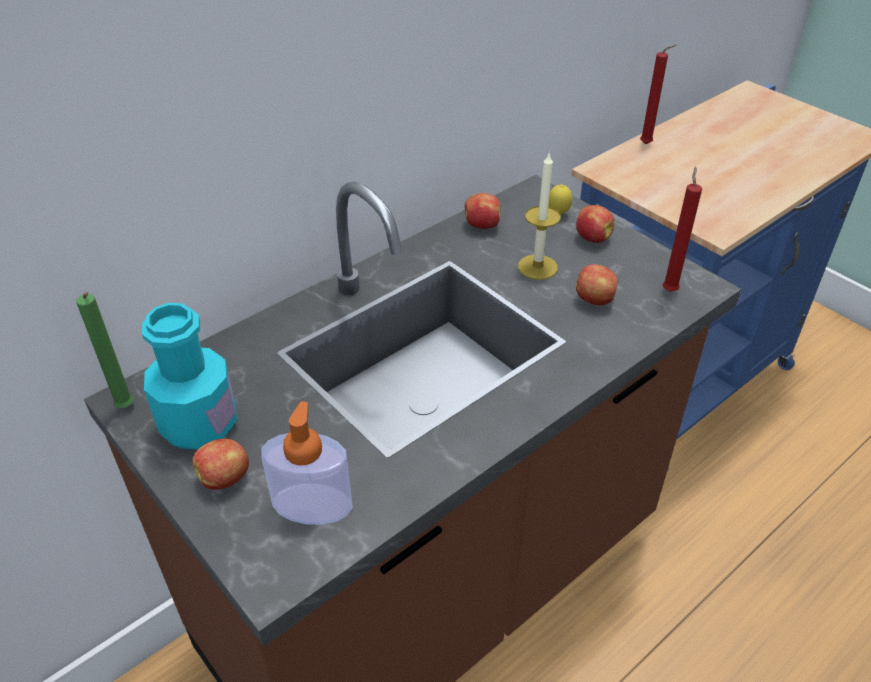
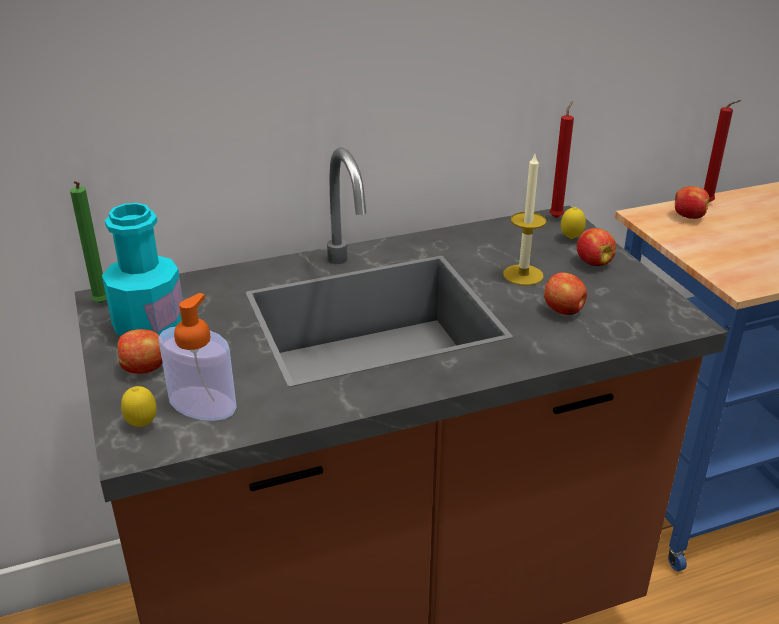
camera: 20 degrees right, 10 degrees down
apple [465,193,500,229] -> apple moved to [675,186,709,219]
red candle [662,166,702,292] -> red candle moved to [549,101,574,218]
none -> lemon [121,386,157,427]

